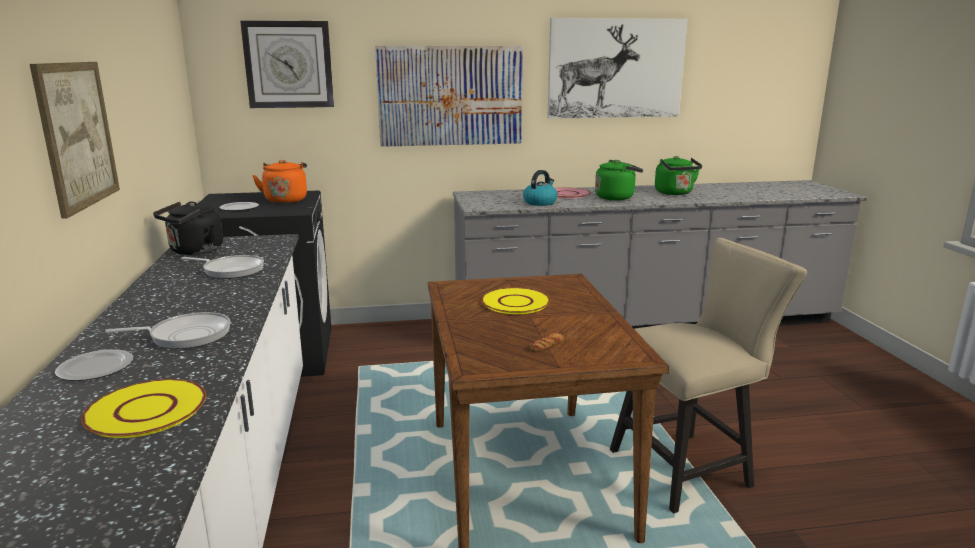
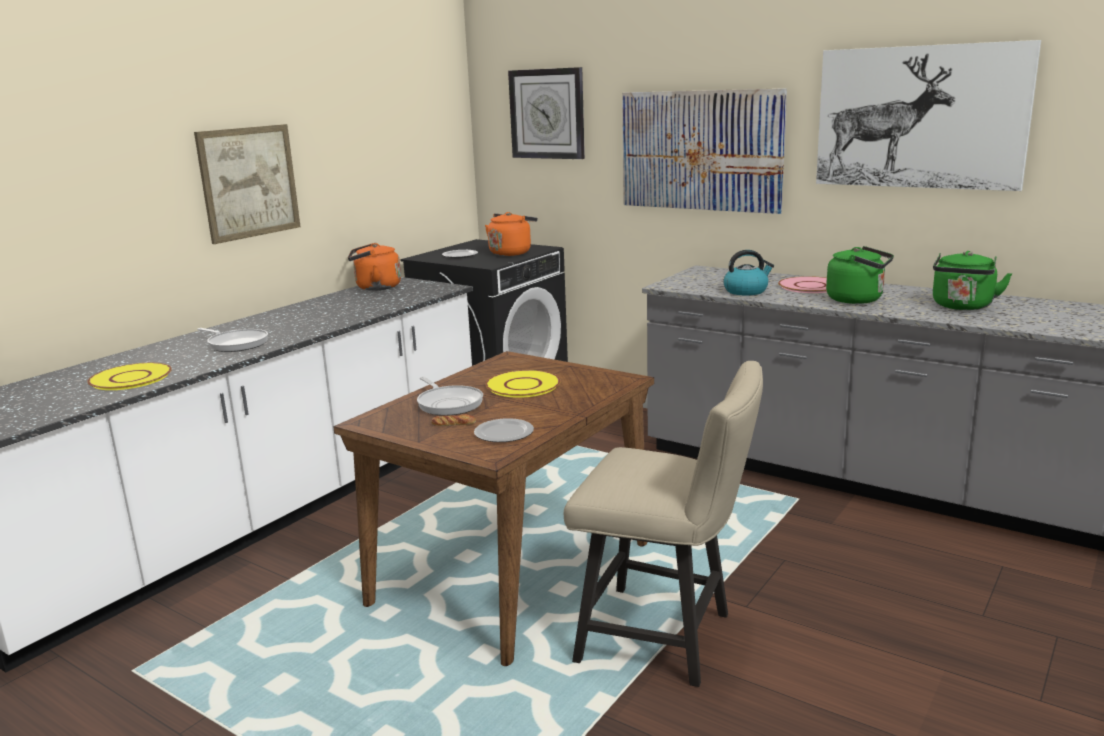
camera: 45 degrees right, 0 degrees up
plate [55,349,133,381] -> plate moved to [474,418,534,442]
black kettle [153,201,223,255] -> orange kettle [348,243,401,291]
frying pan [181,255,264,279] -> frying pan moved to [417,377,483,416]

